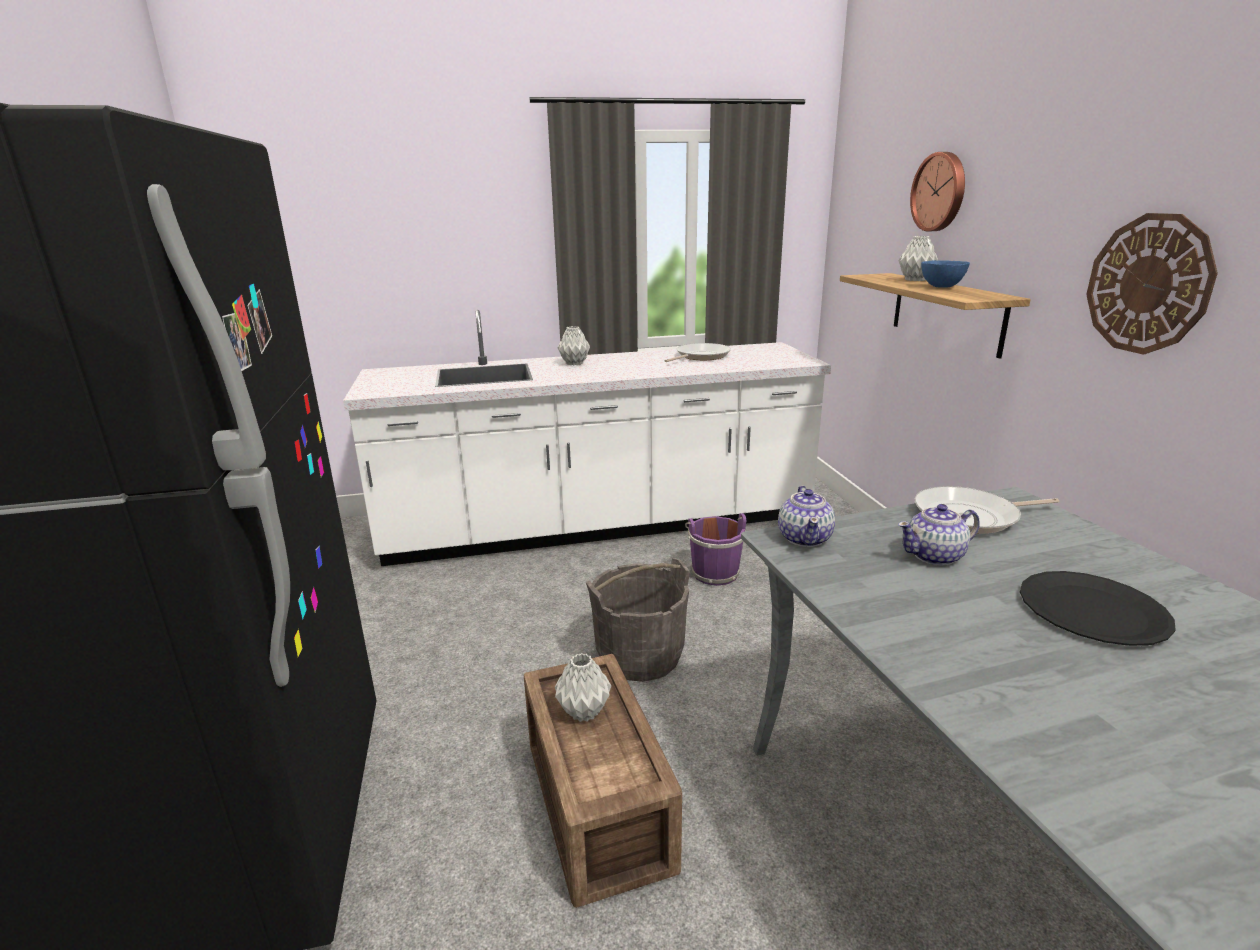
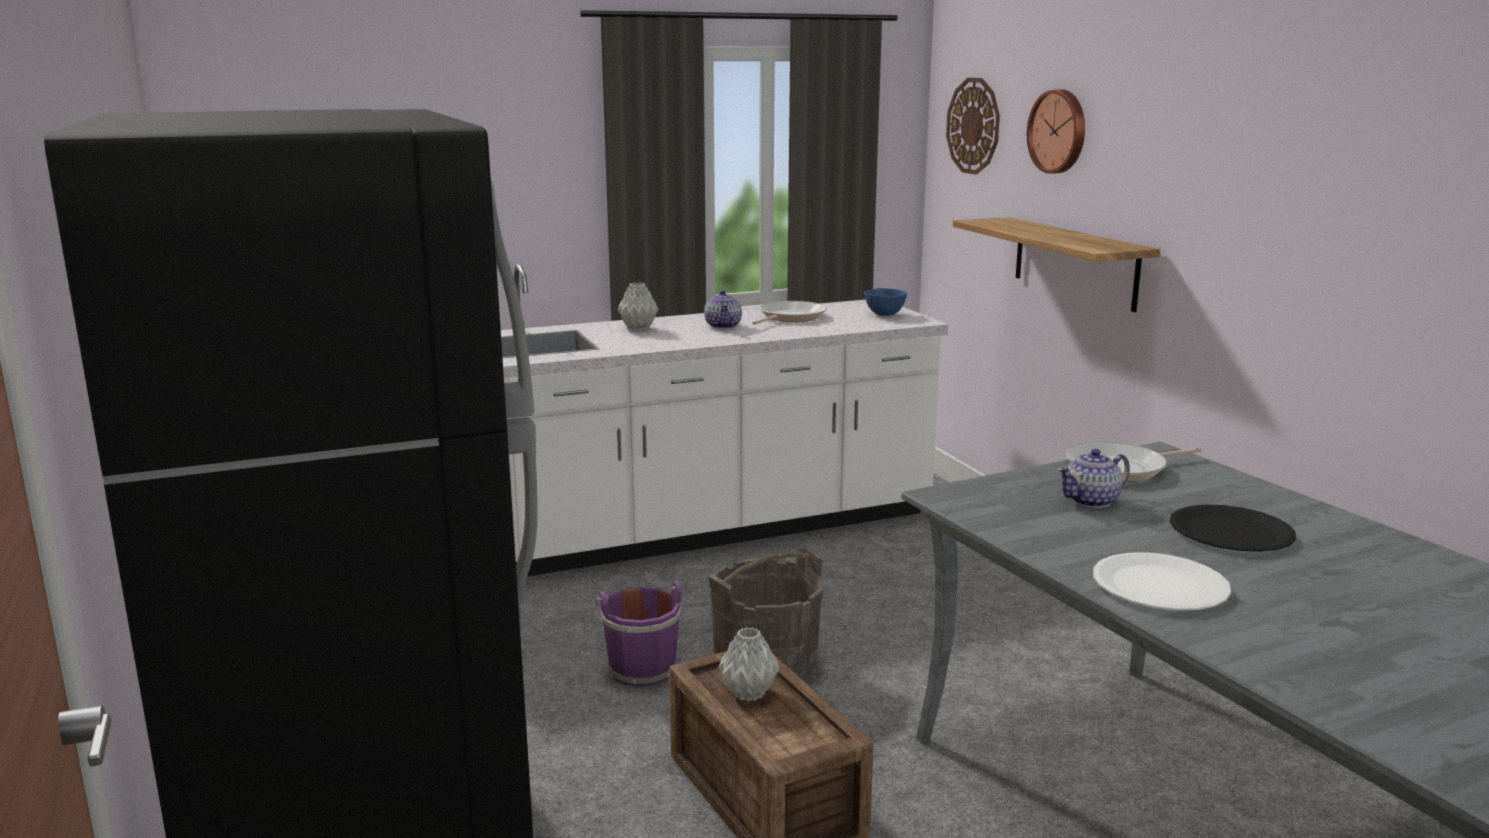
camera: 10 degrees left, 5 degrees down
purple bucket [685,513,746,586] -> purple bucket moved to [595,580,682,687]
teapot [778,486,835,547] -> teapot moved to [704,290,742,329]
grey vase [898,236,938,281] -> none
blue bowl [921,260,970,288] -> blue bowl moved to [864,288,907,316]
wall clock [1086,213,1218,355] -> wall clock moved to [946,78,1000,175]
none -> white plate [1093,552,1231,610]

